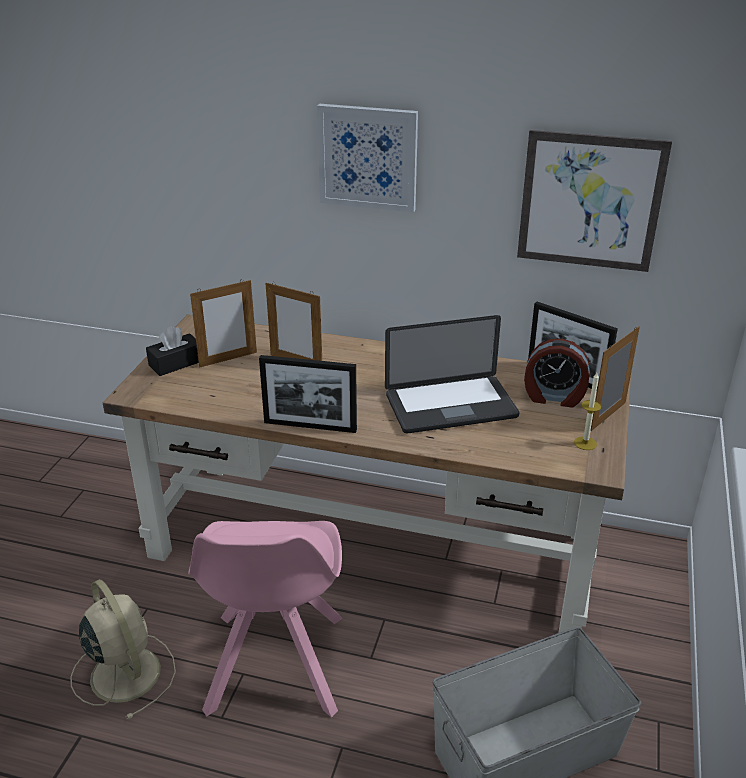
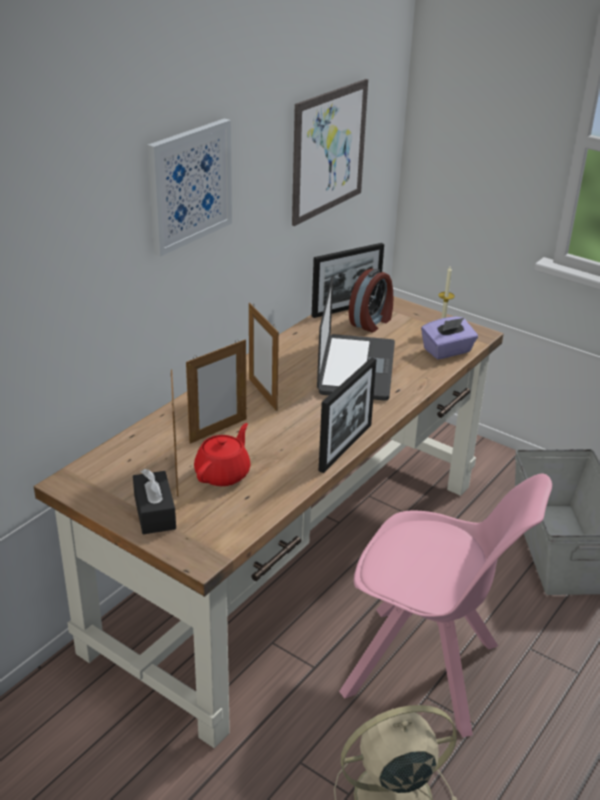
camera: 70 degrees left, 0 degrees up
picture frame [590,326,640,431] -> picture frame moved to [249,303,279,411]
none -> red teapot [194,423,251,486]
none -> purple tissue box [421,317,478,359]

